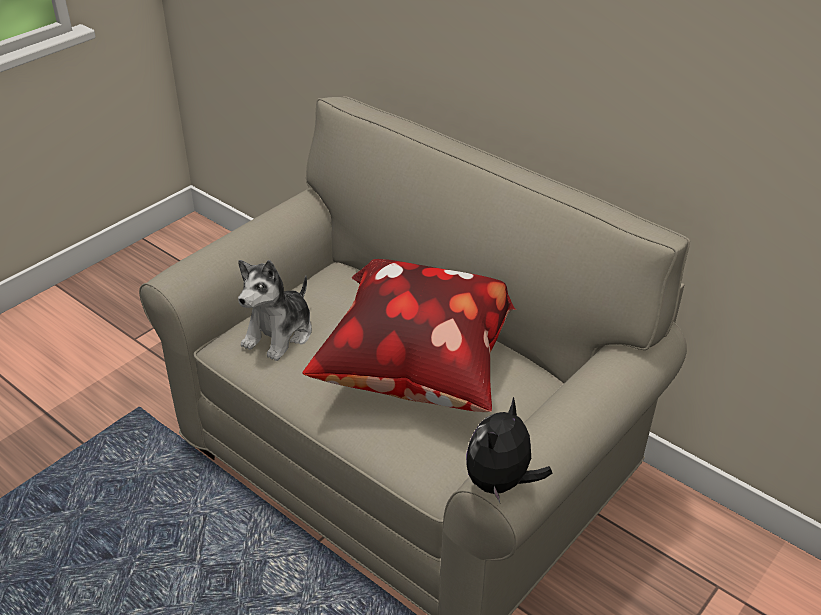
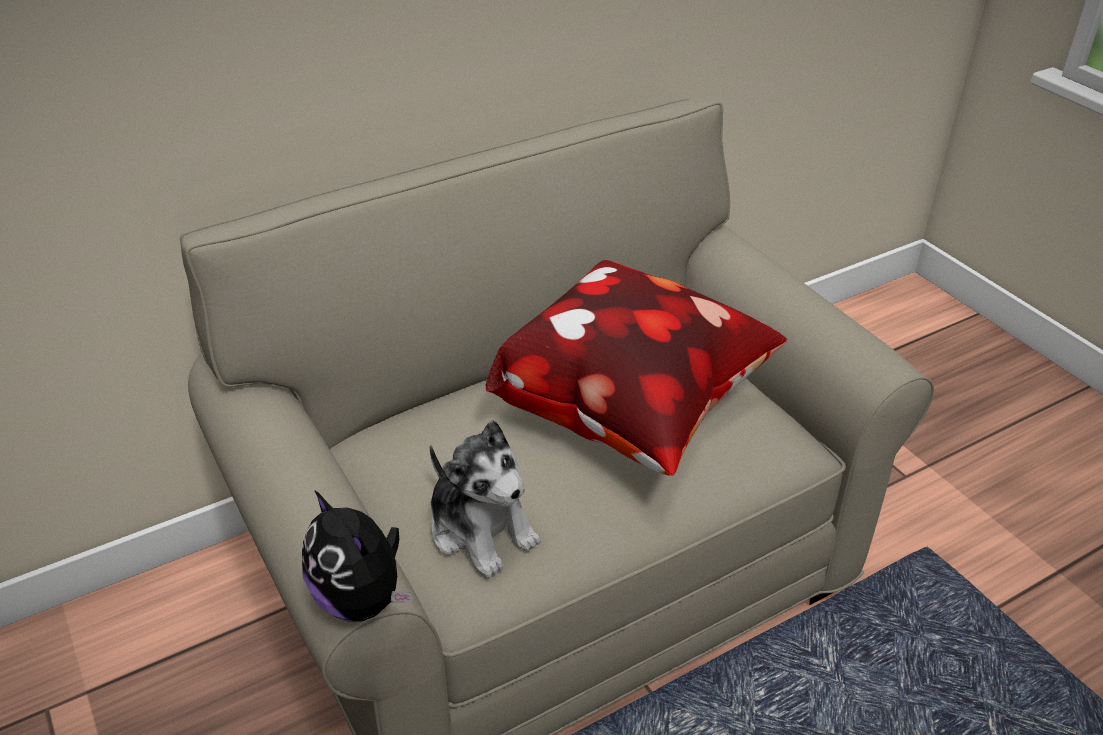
camera: 70 degrees left, 0 degrees up
plush toy [466,397,552,503] -> plush toy moved to [302,490,412,622]

